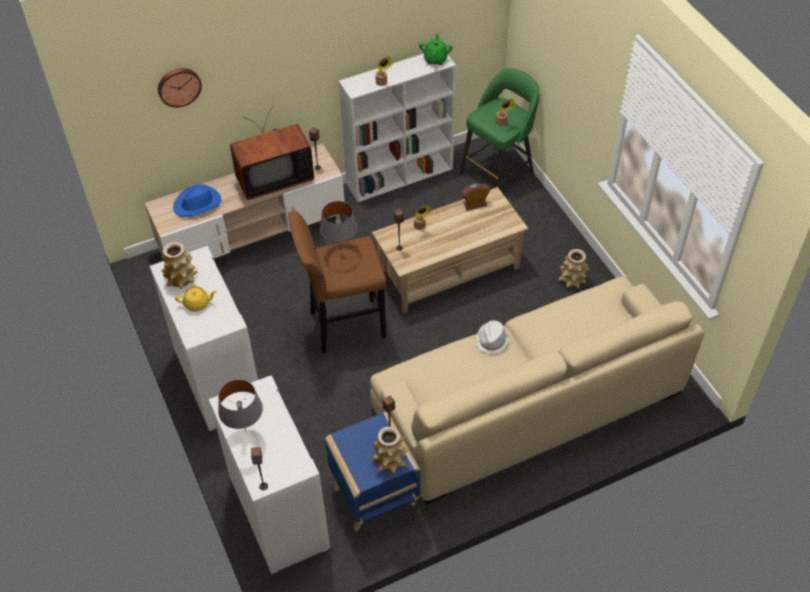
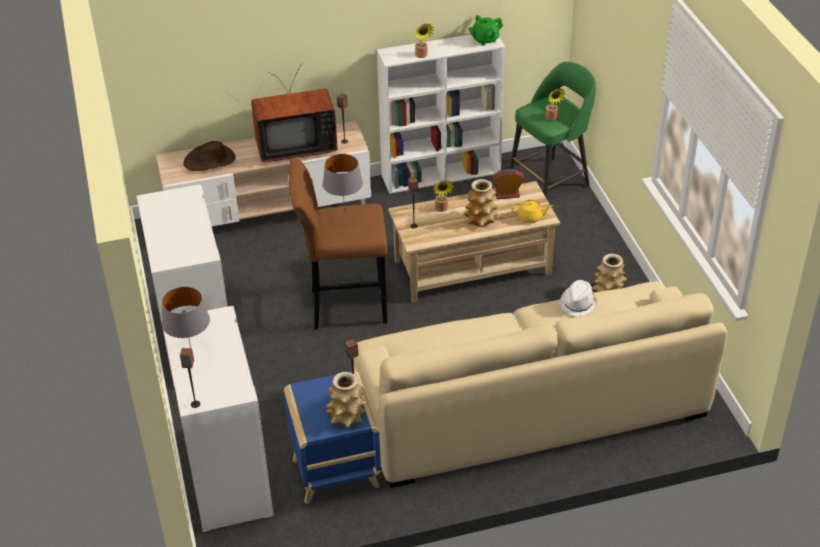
camera: 10 degrees right, 10 degrees down
wall clock [158,68,202,107] -> none
vase [161,242,197,289] -> vase moved to [464,179,498,227]
blue hat [173,184,221,217] -> brown hat [183,141,236,171]
yellow teapot [175,286,217,311] -> yellow teapot moved to [512,200,552,223]
green teapot [419,34,453,65] -> green teapot turned 135 degrees counterclockwise [468,15,503,46]
white hat [476,320,509,355] -> white hat moved to [560,280,597,317]

